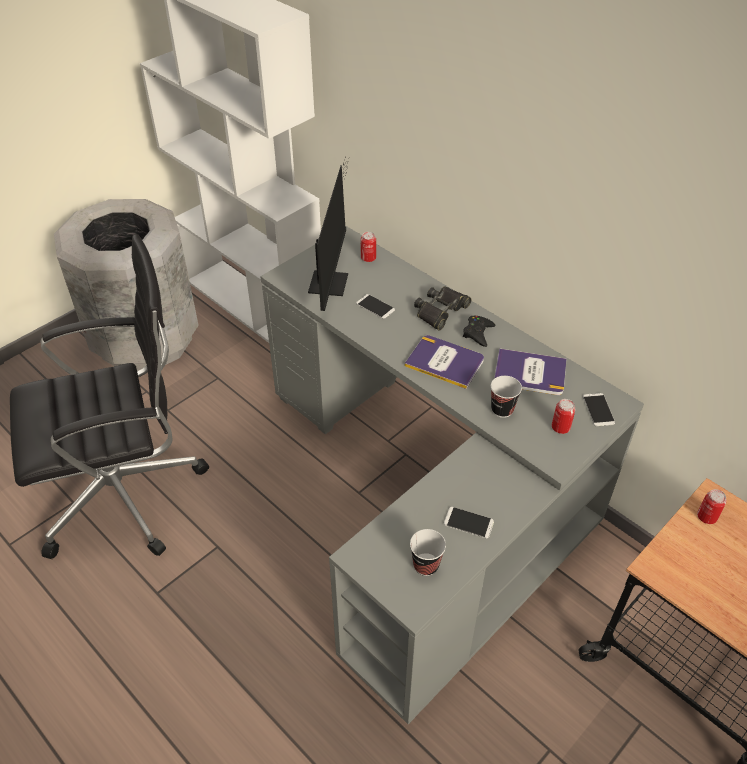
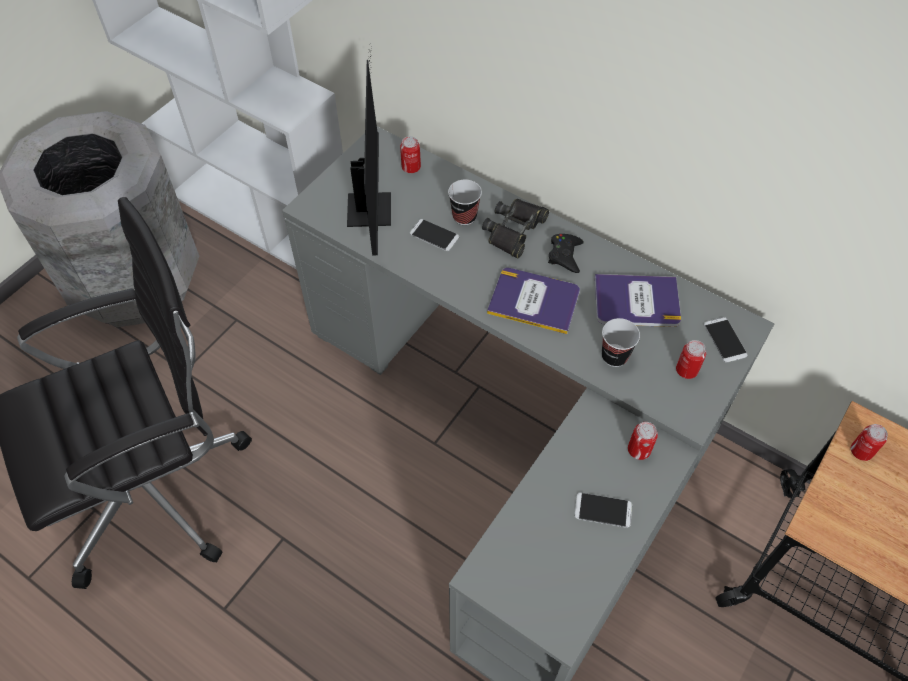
camera: 10 degrees left, 10 degrees up
cup [410,529,446,576] -> cup moved to [448,180,482,225]
none -> can [628,422,658,460]

